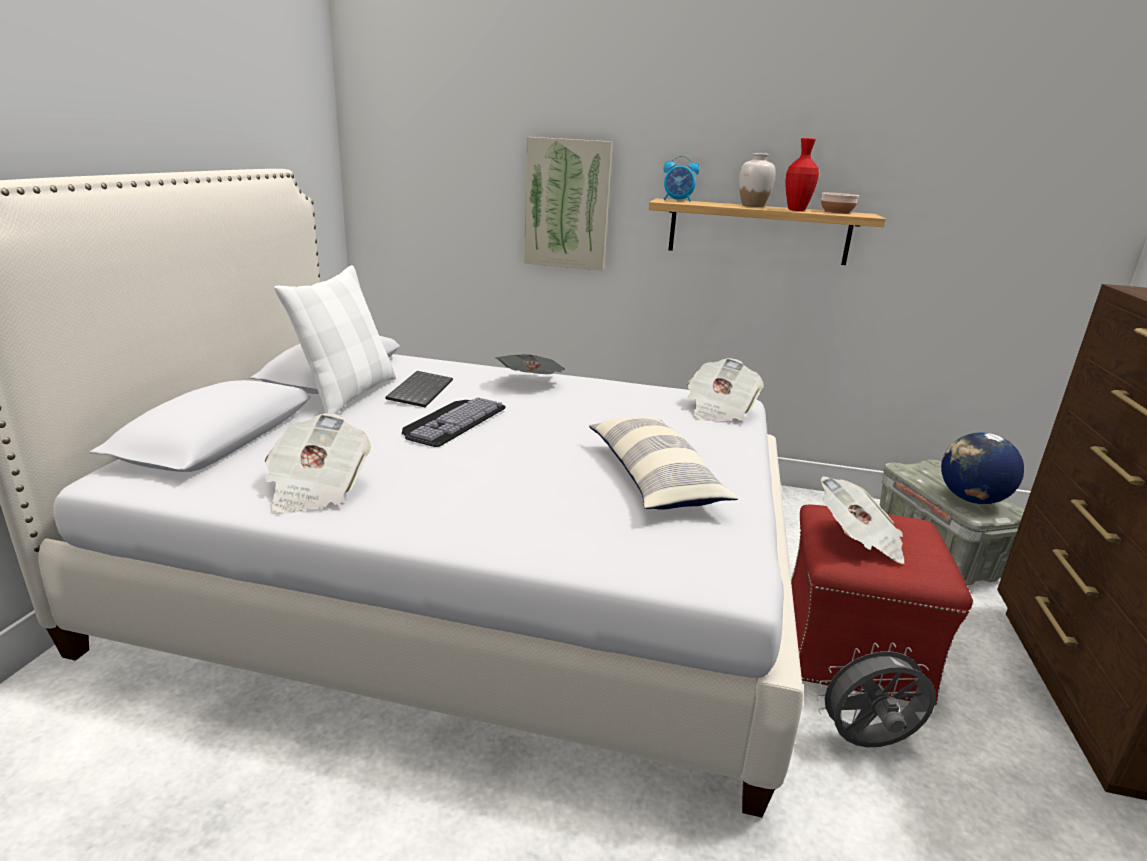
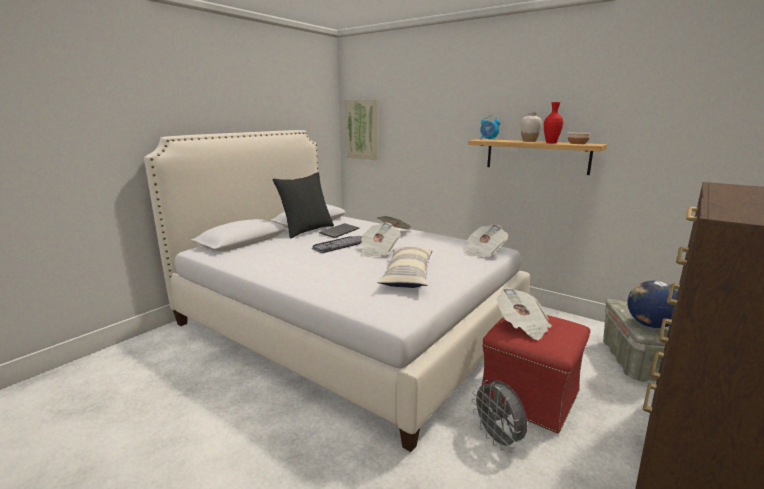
camera: 25 degrees right, 5 degrees down
newspaper [264,413,371,514] -> newspaper moved to [360,223,401,257]
white pillow [274,265,396,414] -> black pillow [272,172,334,238]
picture [524,137,613,271] -> picture moved to [345,99,379,160]
grey fan [816,642,936,747] -> grey fan turned 135 degrees counterclockwise [471,380,527,450]

